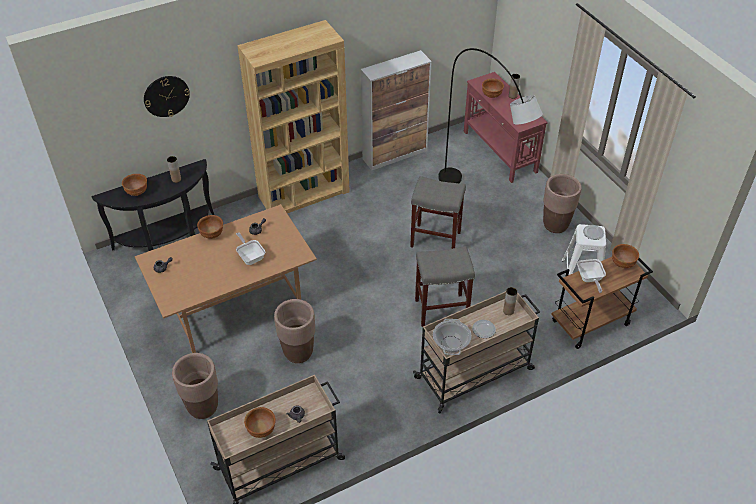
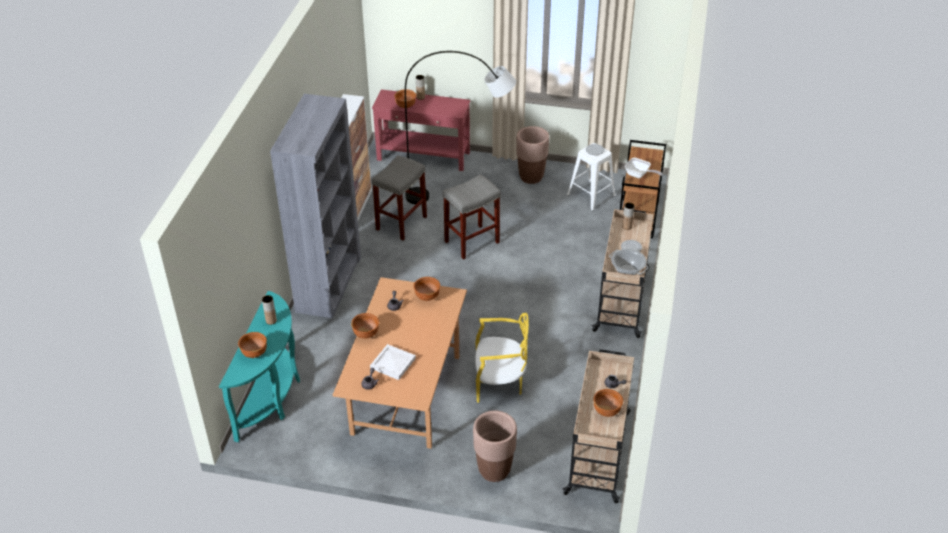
camera: 50 degrees left, 5 degrees down
black console table [91,159,214,251] -> turquoise console table [219,291,300,442]
wall clock [144,76,190,117] -> none
frying pan [236,232,265,265] -> none
brown bookcase [237,20,350,213] -> grey bookcase [270,94,361,318]
brown planter [274,299,315,363] -> yellow chair [475,313,529,403]
grey stool [415,246,475,327] -> grey stool moved to [372,155,427,240]
brown bowl [612,244,639,268] -> brown bowl moved to [414,277,440,301]
none -> white tray [370,344,416,380]

